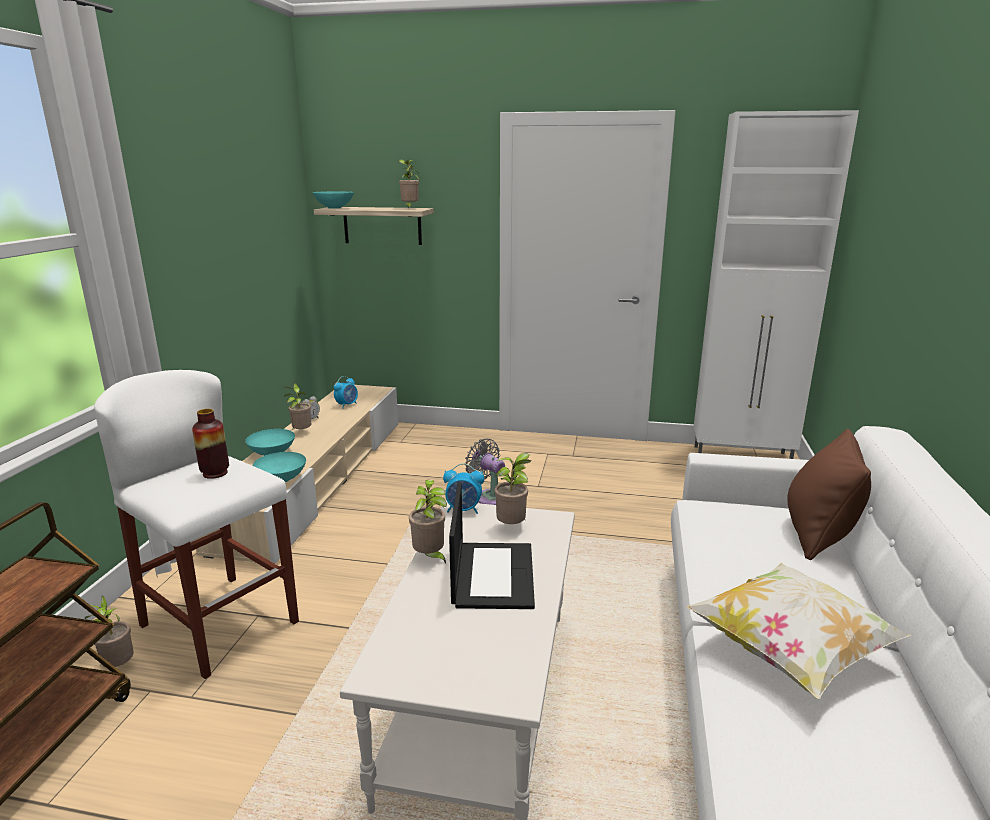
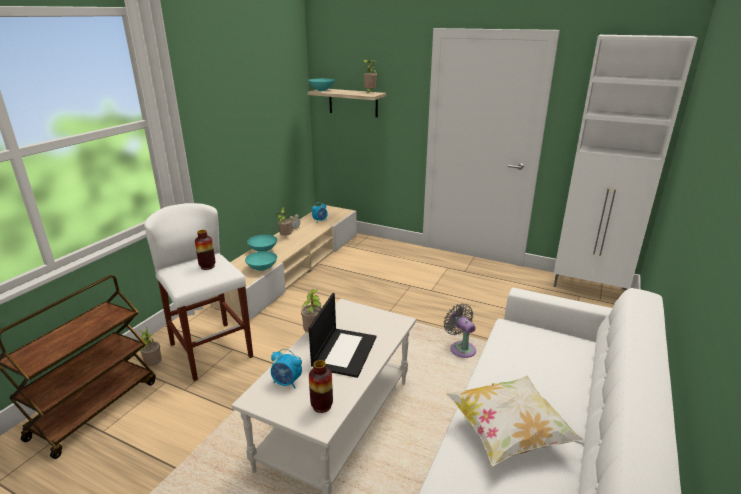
camera: 15 degrees right, 5 degrees up
alarm clock [443,463,484,514] -> alarm clock moved to [271,349,302,388]
grey fan [465,438,505,505] -> grey fan moved to [443,304,476,358]
potted plant [494,453,532,524] -> none
brown pillow [787,429,871,560] -> none
none -> vase [309,360,333,413]

